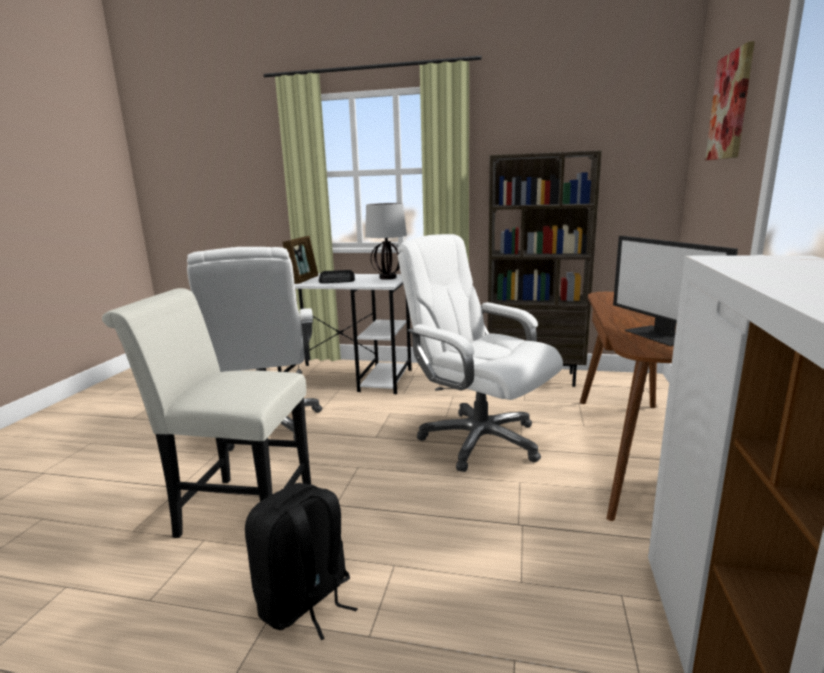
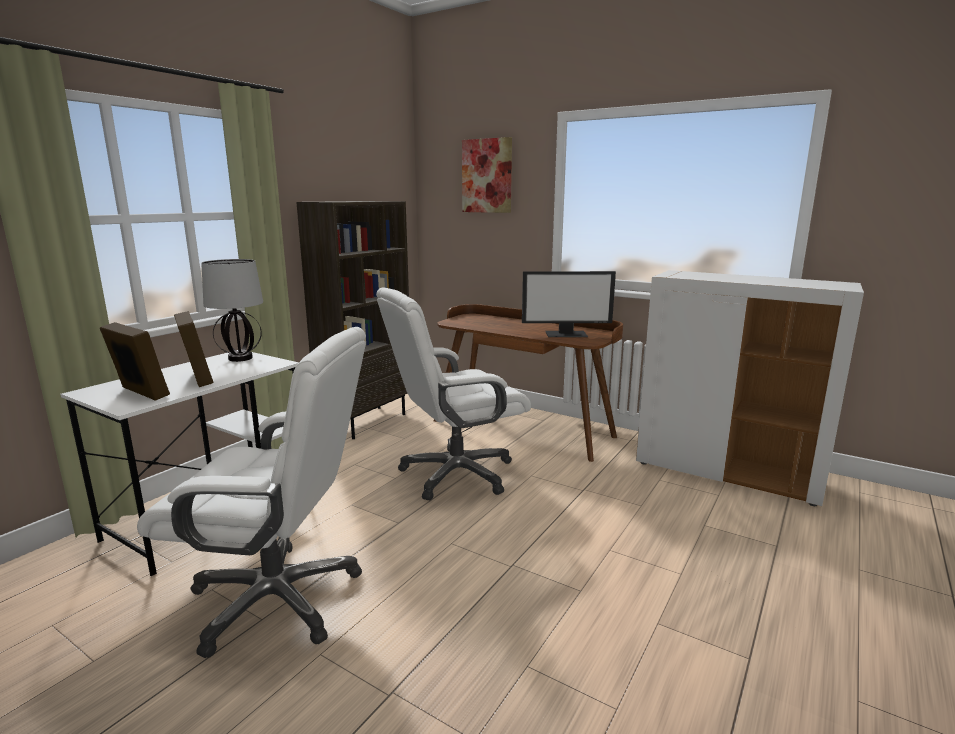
camera: 70 degrees left, 0 degrees up
white chair [102,288,311,538] -> none
black backpack [245,483,358,640] -> none
radio [319,270,355,283] -> picture frame [174,311,214,387]

